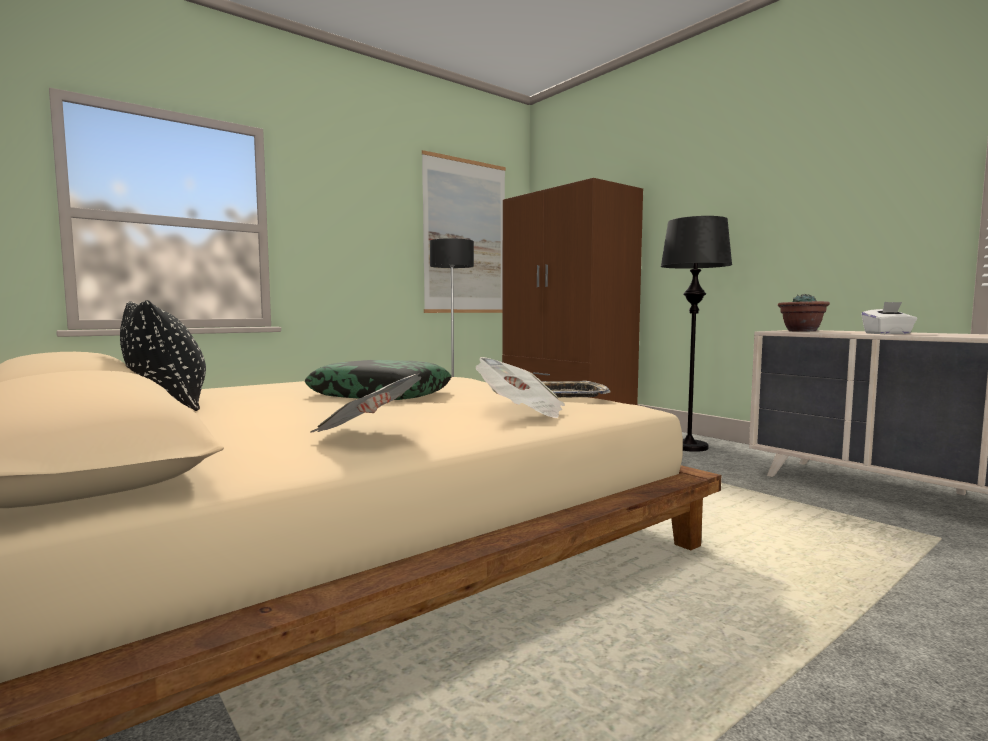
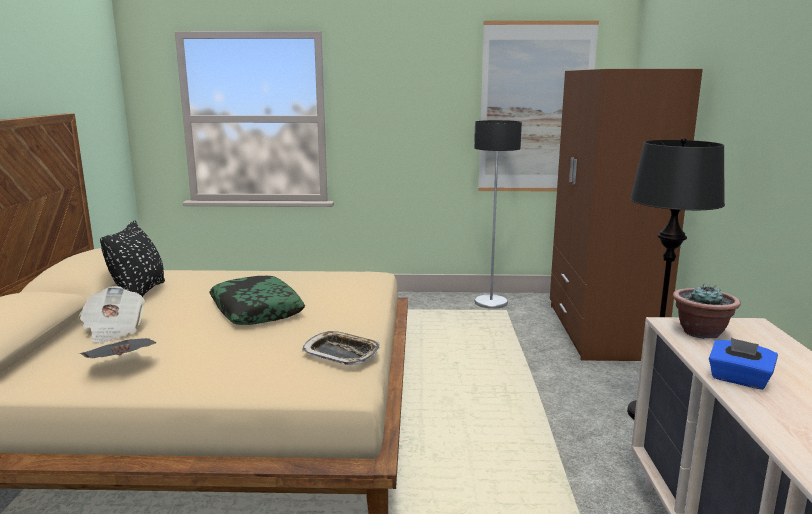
camera: 40 degrees right, 10 degrees up
newspaper [476,357,565,418] -> newspaper moved to [79,286,145,343]
white tissue box [862,302,917,334] -> blue tissue box [709,338,778,390]

